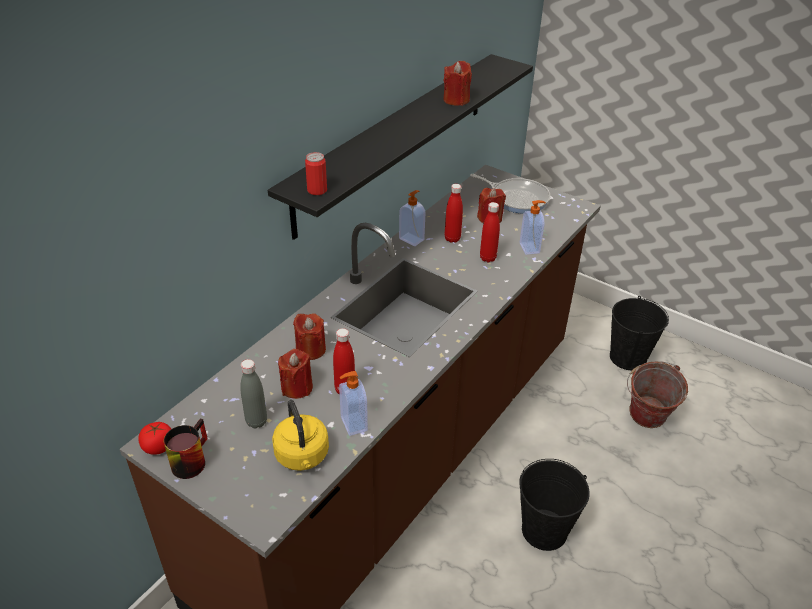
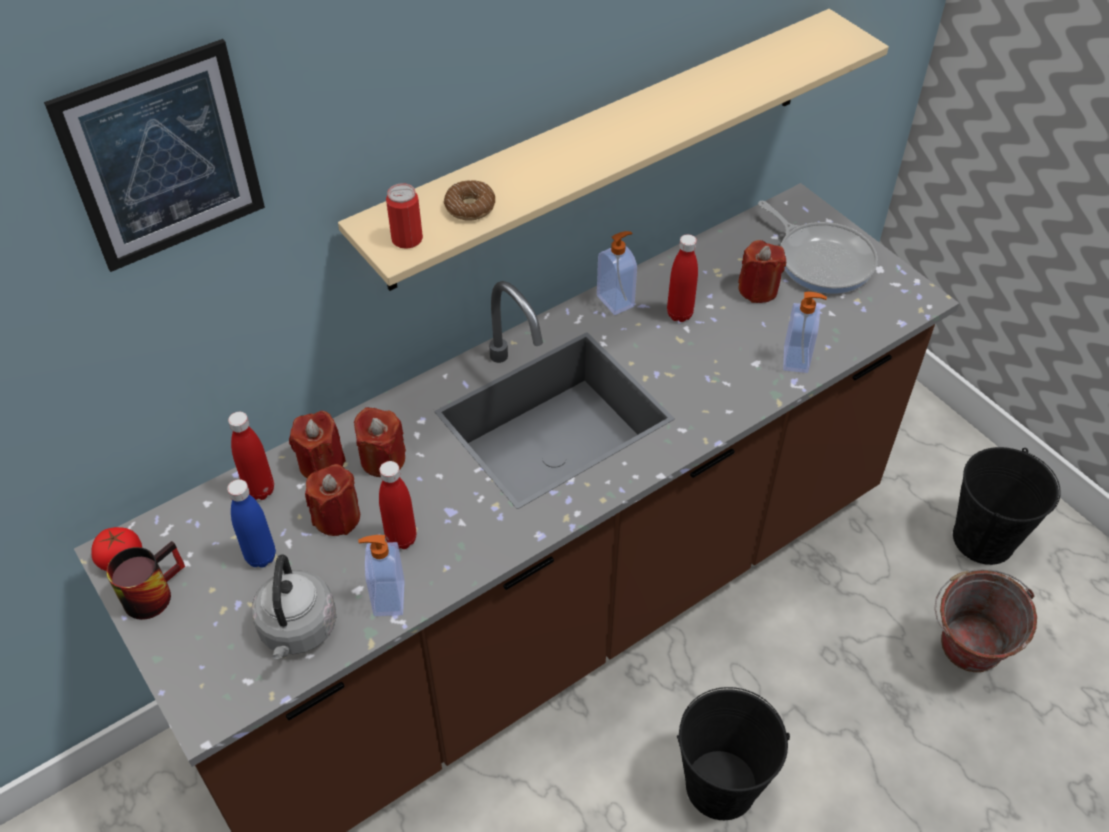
camera: 20 degrees right, 10 degrees up
grey bottle [240,359,267,428] -> blue bottle [227,479,276,568]
black shelf [268,54,533,240] -> beige shelf [338,9,889,291]
yellow kettle [272,400,329,471] -> grey kettle [252,554,336,659]
red candle [443,61,472,106] -> red candle moved to [289,411,346,478]
red bottle [480,202,500,262] -> red bottle moved to [228,412,274,500]
none -> picture [44,39,265,272]
none -> donut [444,180,495,221]

